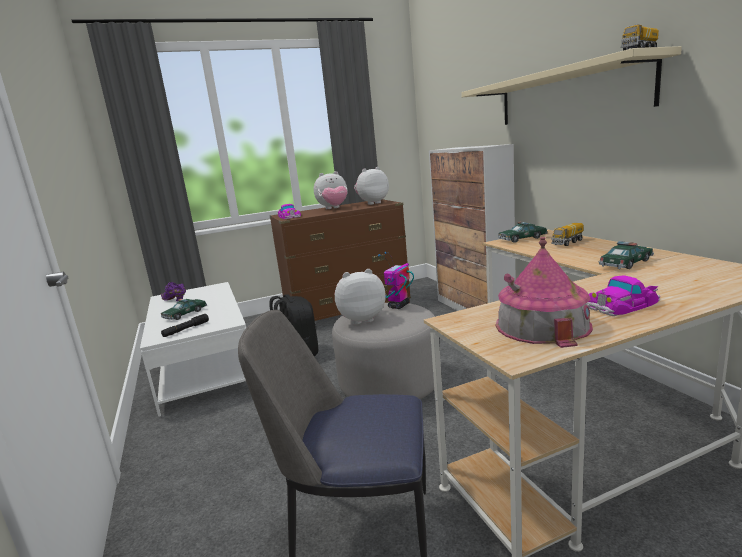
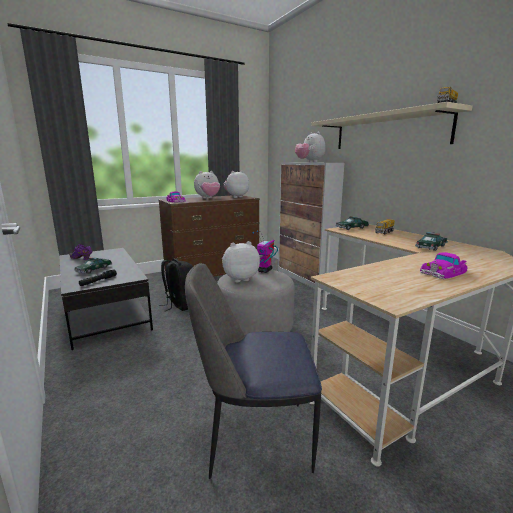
camera: 10 degrees left, 0 degrees up
white coffee table [140,282,246,417] -> black coffee table [59,248,153,350]
toy house [496,237,593,348] -> none
none -> plush toy [295,132,325,162]

